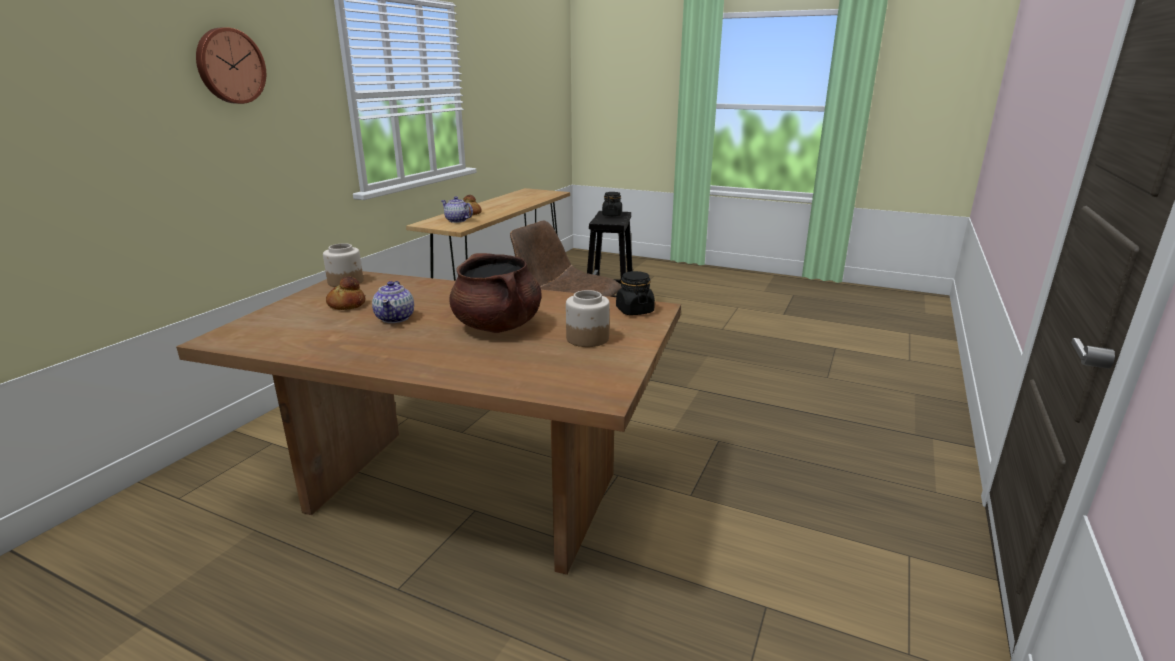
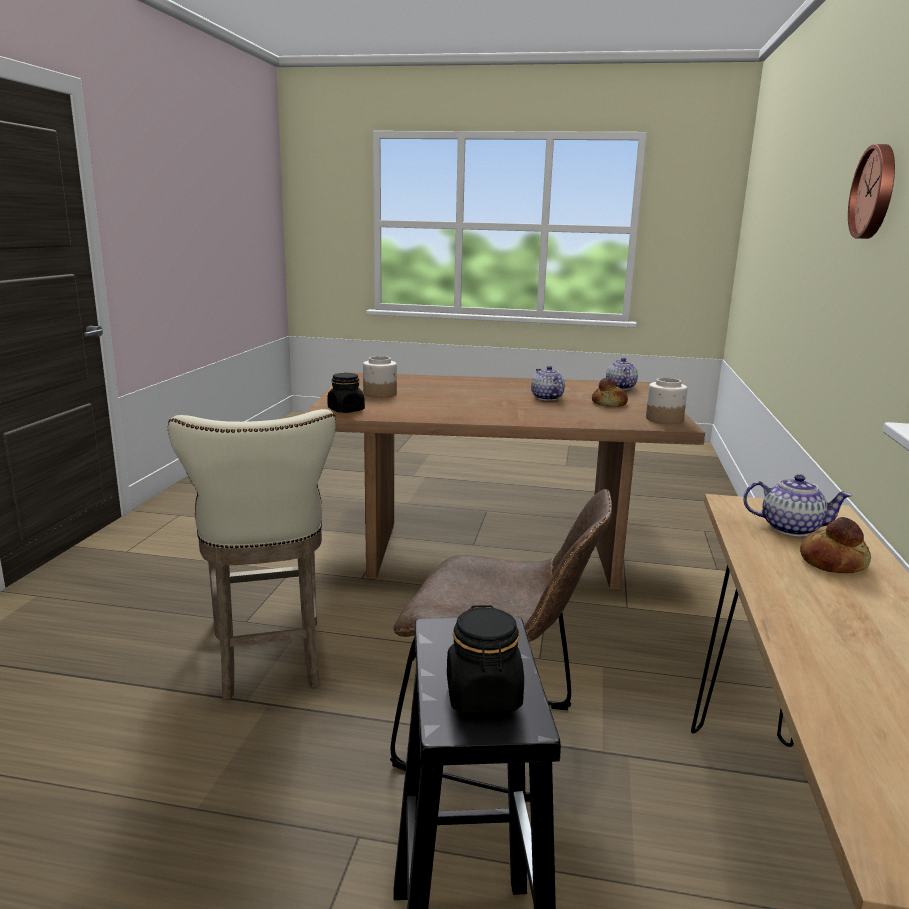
camera: 165 degrees right, 5 degrees down
brown cooking pot [449,253,542,333] -> none
none -> beige stool [168,409,336,700]
none -> teapot [606,358,638,390]

